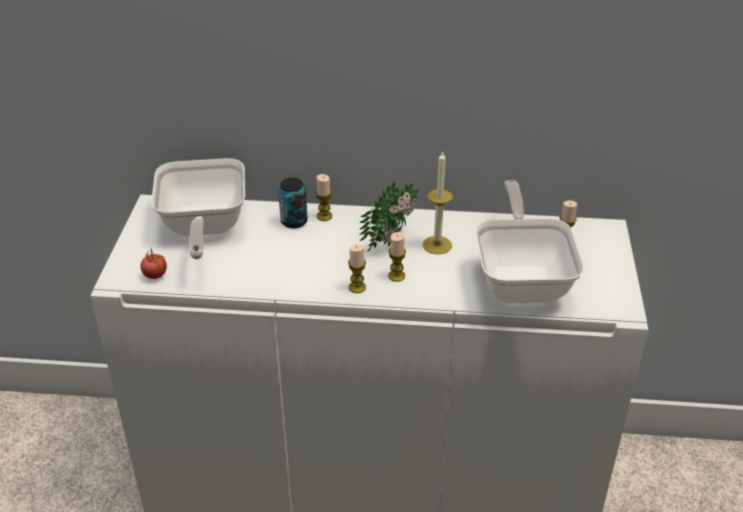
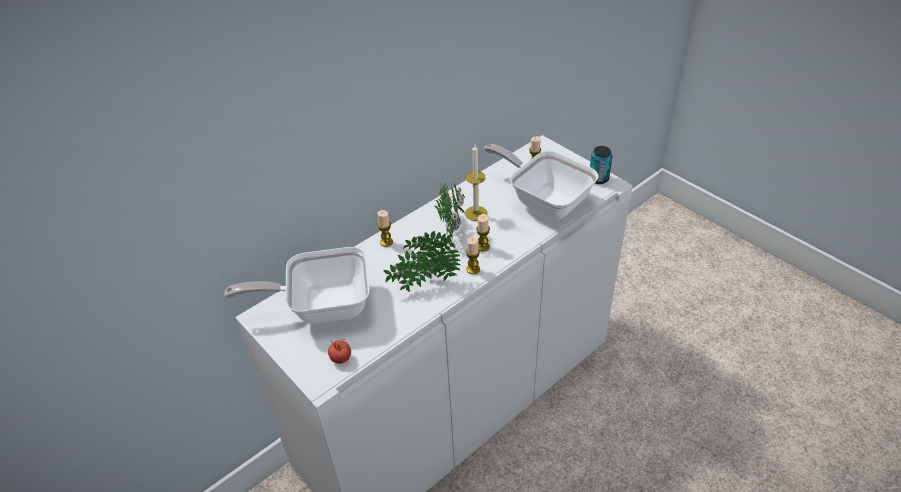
camera: 45 degrees left, 5 degrees up
frying pan [151,158,245,260] -> frying pan turned 135 degrees clockwise [224,247,370,324]
can [278,178,308,229] -> can moved to [590,146,613,184]
none -> potted plant [383,231,460,292]

